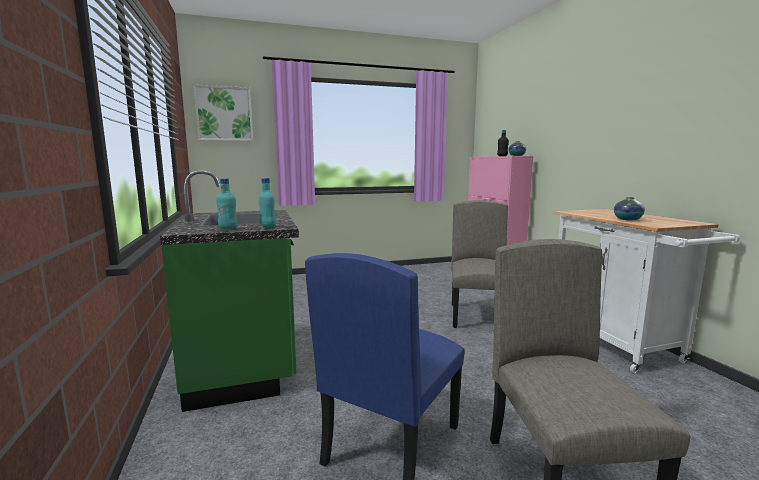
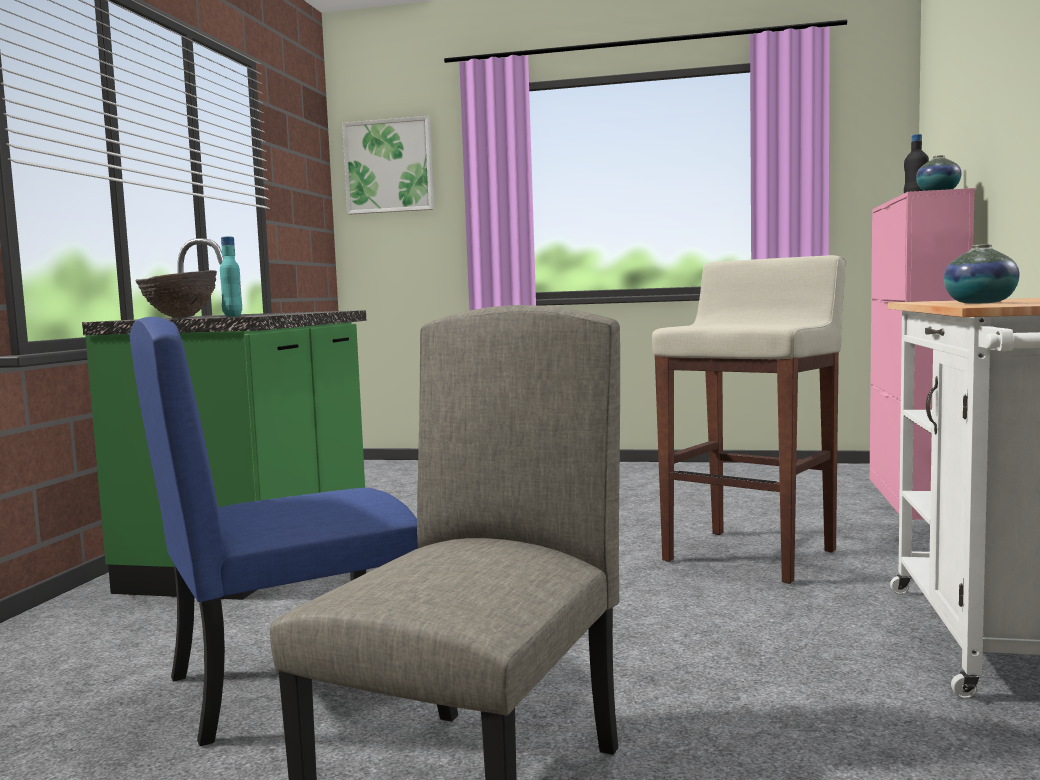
camera: 30 degrees right, 5 degrees down
turquoise bottle [216,178,238,230] -> brown bowl [135,270,217,318]
beige chair [451,200,508,328] -> beige stool [652,255,846,584]

